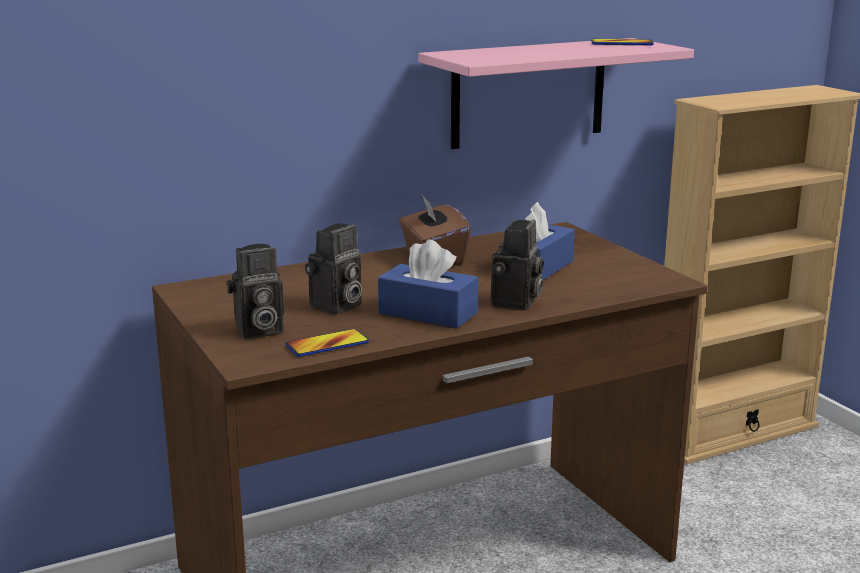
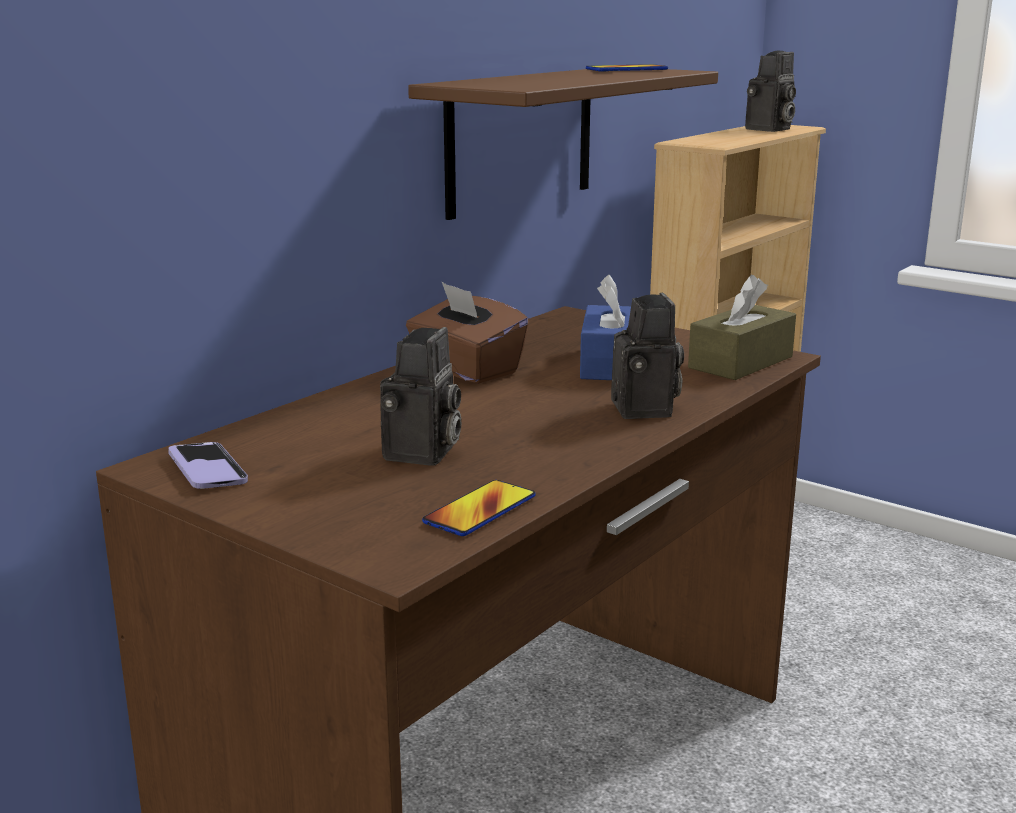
camera: 25 degrees left, 0 degrees up
camera [226,244,284,339] -> camera moved to [745,50,796,132]
blue tissue box [378,239,478,328] -> none
pink shelf [418,38,694,149] -> brown shelf [408,69,718,220]
none -> phone [168,442,248,489]
none -> brown tissue box [688,275,796,380]

